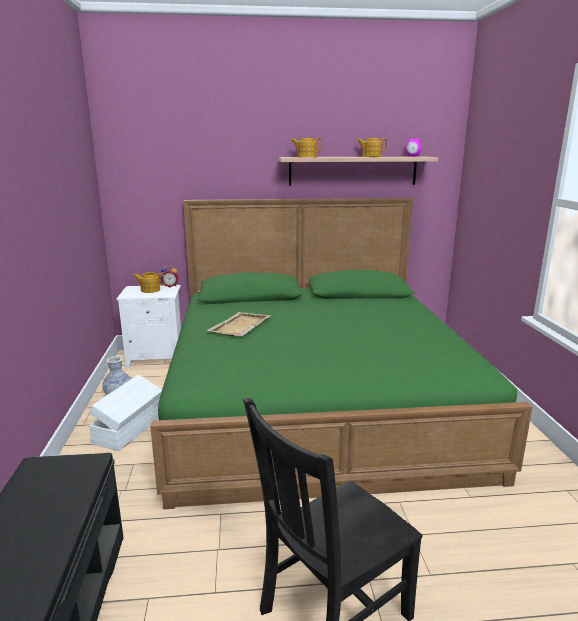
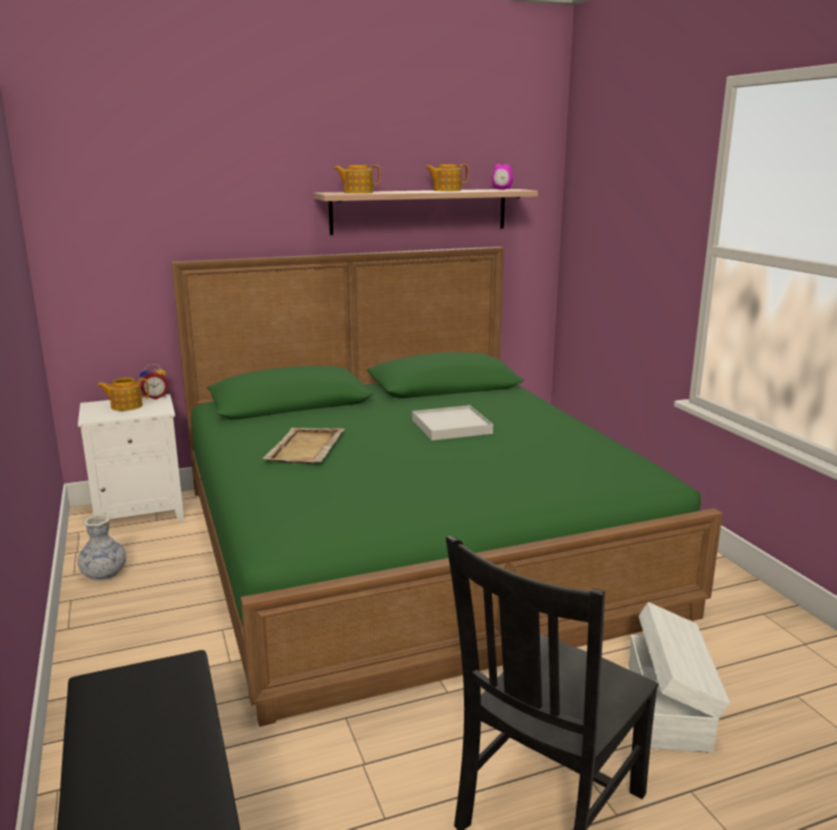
camera: 15 degrees left, 0 degrees up
white storage box [89,374,162,451] -> white storage box moved to [629,602,730,753]
none -> white tray [412,405,493,440]

